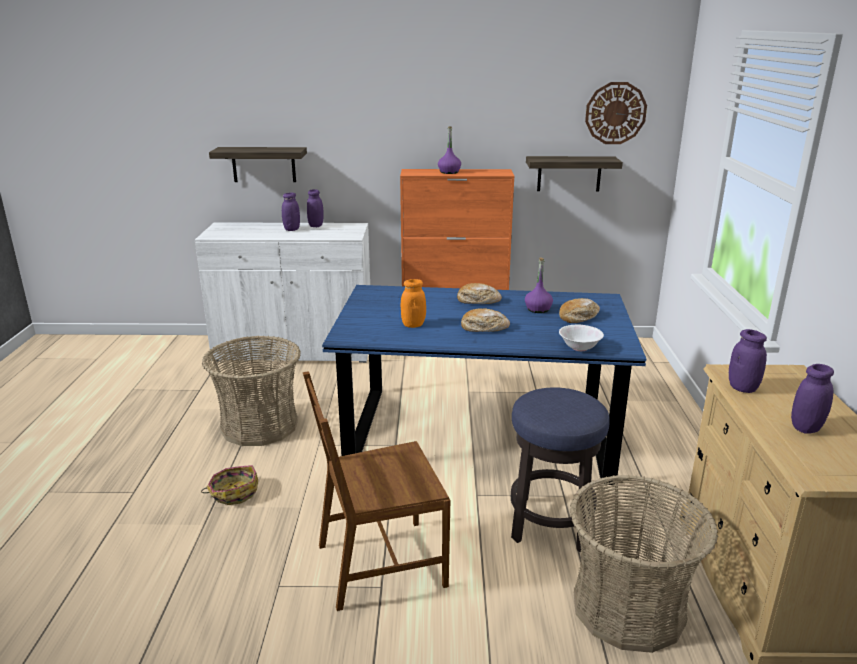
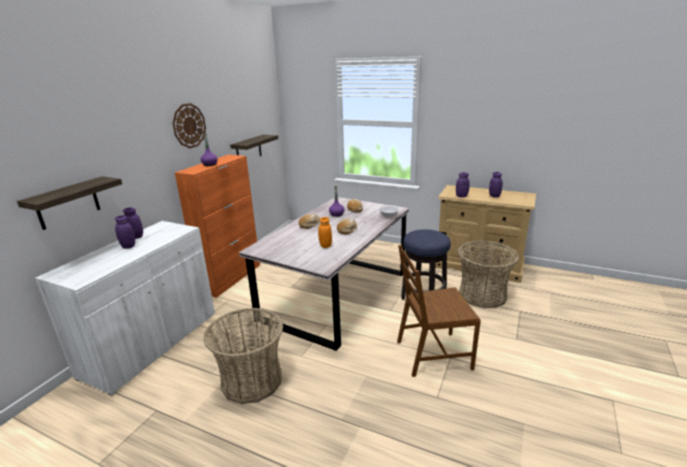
camera: 65 degrees left, 0 degrees up
basket [201,465,258,505] -> none
brown chair [303,371,450,611] -> brown chair turned 75 degrees clockwise [397,245,481,377]
blue dining table [322,285,646,485] -> grey dining table [239,197,409,351]
wall clock [585,82,647,144] -> wall clock moved to [172,103,206,148]

